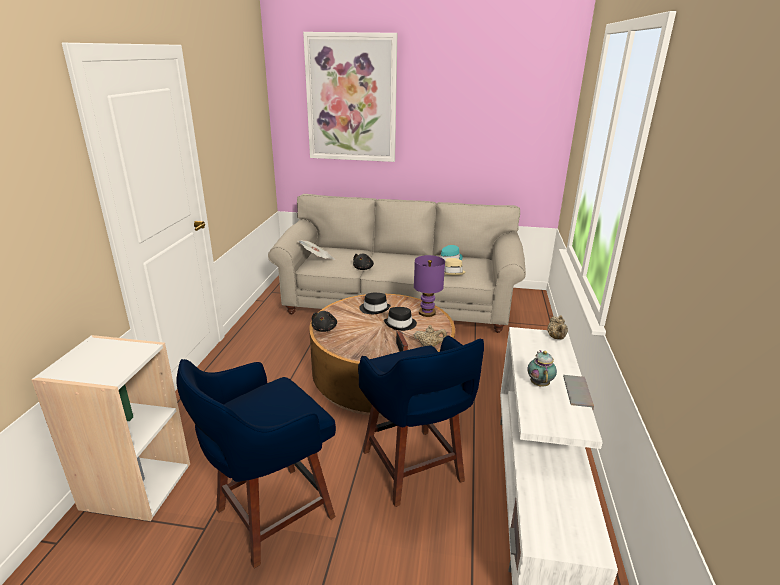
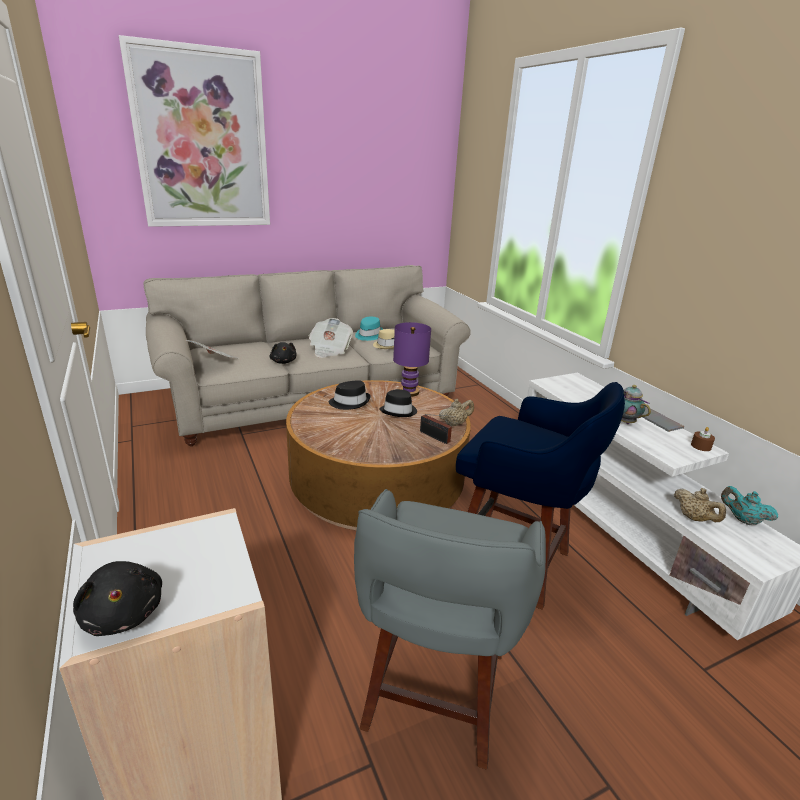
camera: 35 degrees left, 0 degrees up
blue stool [176,359,336,569] -> grey stool [354,489,546,770]
black plush toy [312,311,337,332] -> black plush toy moved to [73,561,162,636]
beige teapot [547,315,568,340] -> beige teapot moved to [674,488,726,522]
none -> newspaper [308,318,353,358]
none -> brown candle [691,427,715,451]
none -> turquoise teapot [721,486,778,525]

